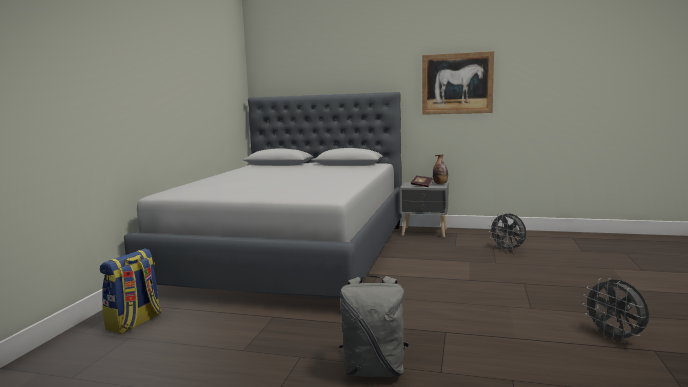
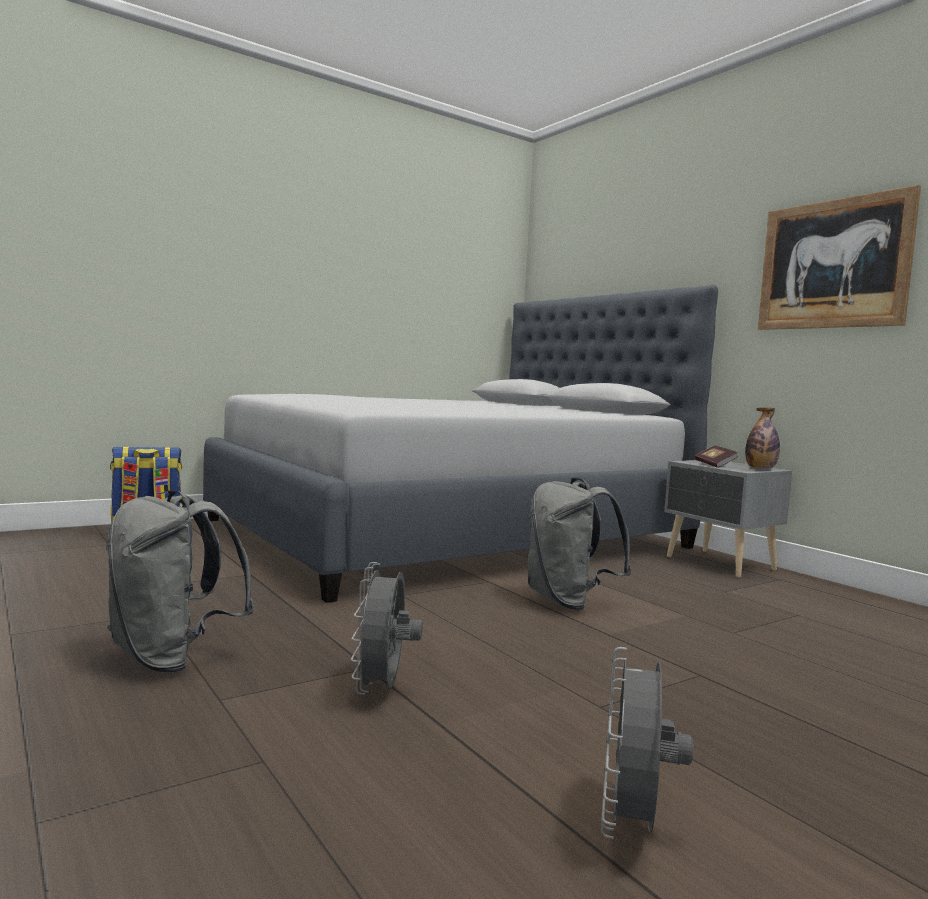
camera: 40 degrees right, 5 degrees down
grey fan [488,212,526,252] -> grey fan moved to [351,562,423,695]
none -> grey backpack [528,478,632,610]

